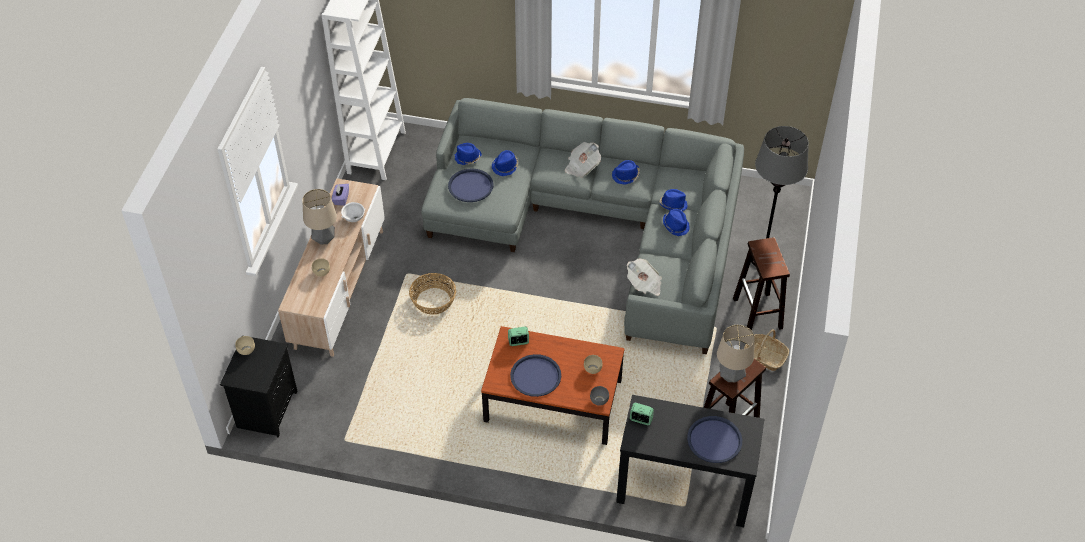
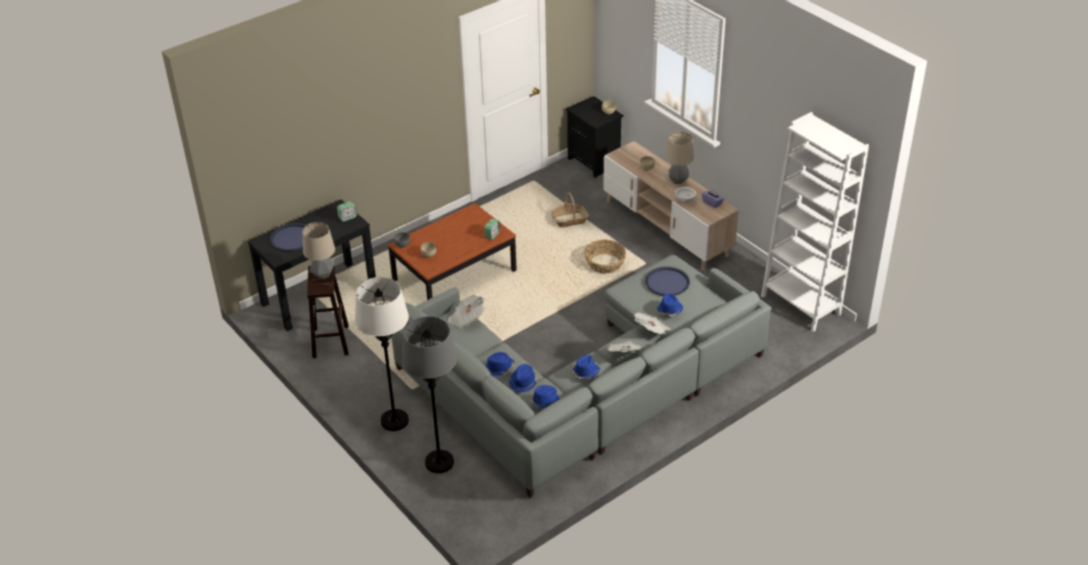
camera: 130 degrees right, 10 degrees down
blue hat [455,143,482,165] -> blue hat moved to [531,385,560,409]
blue tray [510,354,561,397] -> none
brown stool [733,237,790,331] -> white floor lamp [355,277,409,431]
basket [744,329,789,371] -> basket moved to [551,193,589,227]
none -> newspaper [634,313,671,335]

